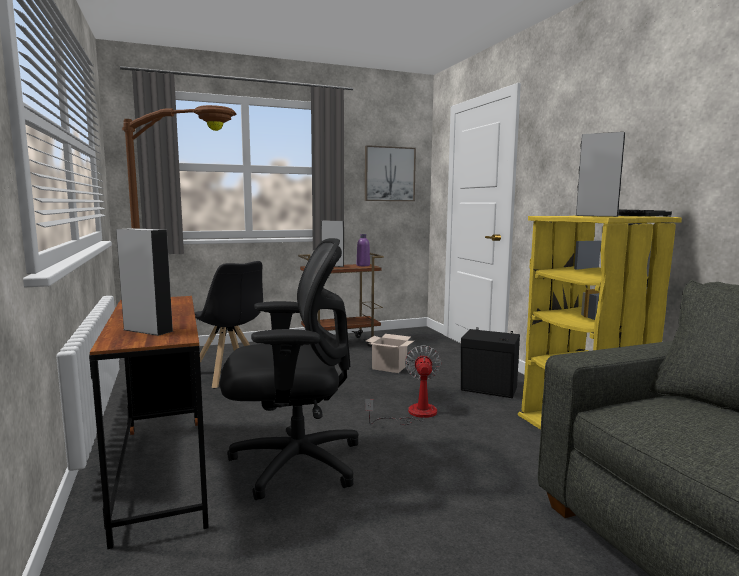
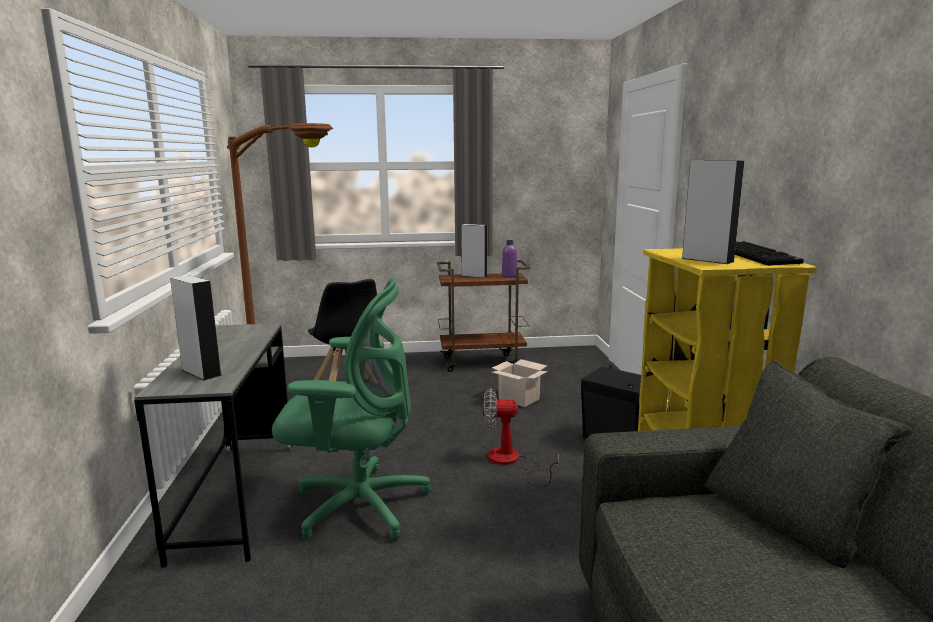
camera: 15 degrees right, 5 degrees up
brown desk [89,296,209,549] -> grey desk [134,323,292,567]
black office chair [220,238,359,500] -> green office chair [272,278,431,539]
picture [365,145,416,201] -> none
fan [365,345,441,425] -> fan turned 105 degrees counterclockwise [483,388,559,486]

